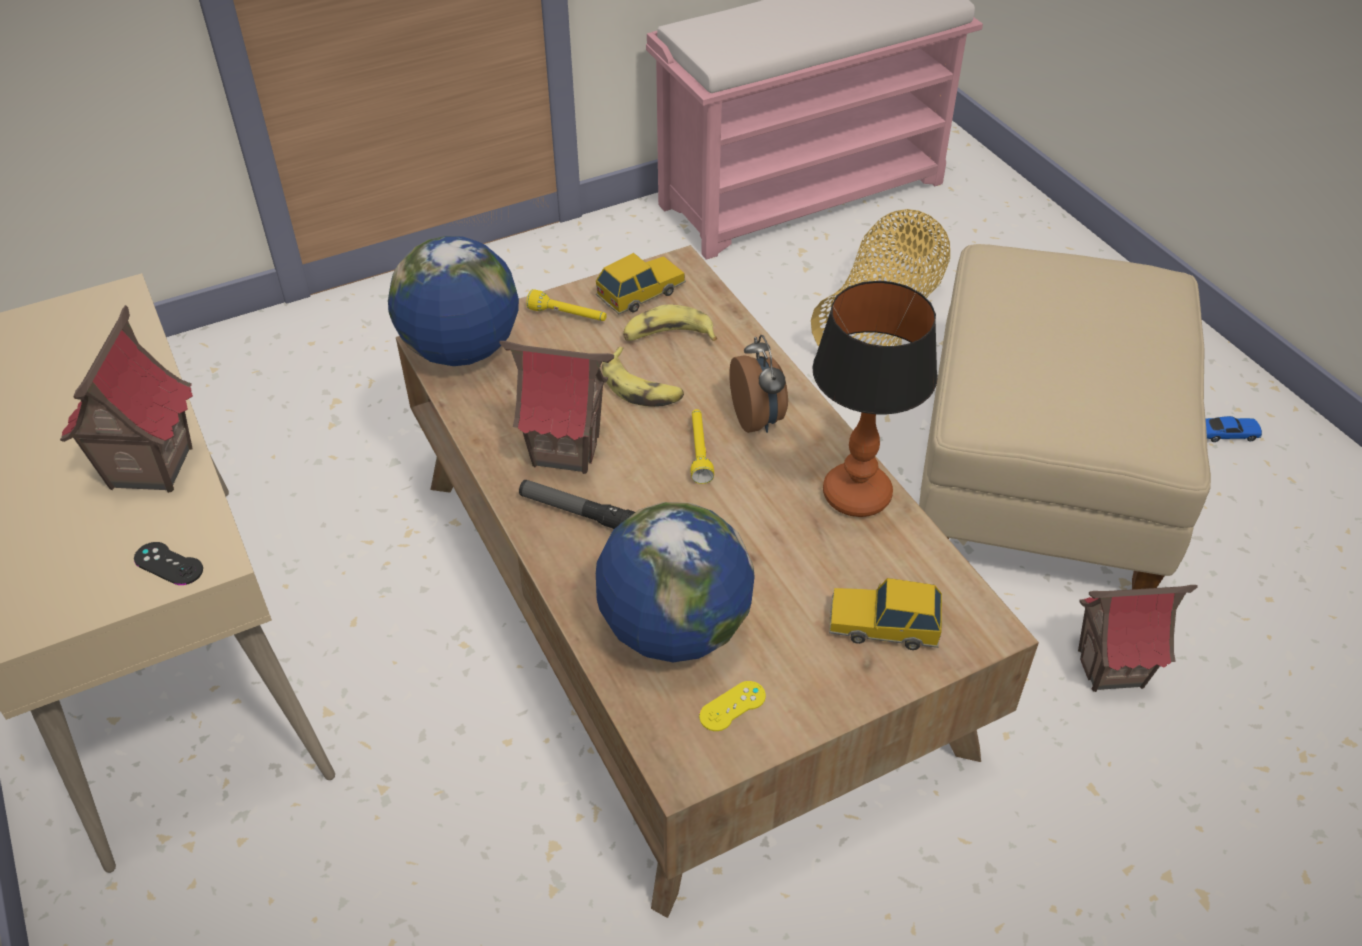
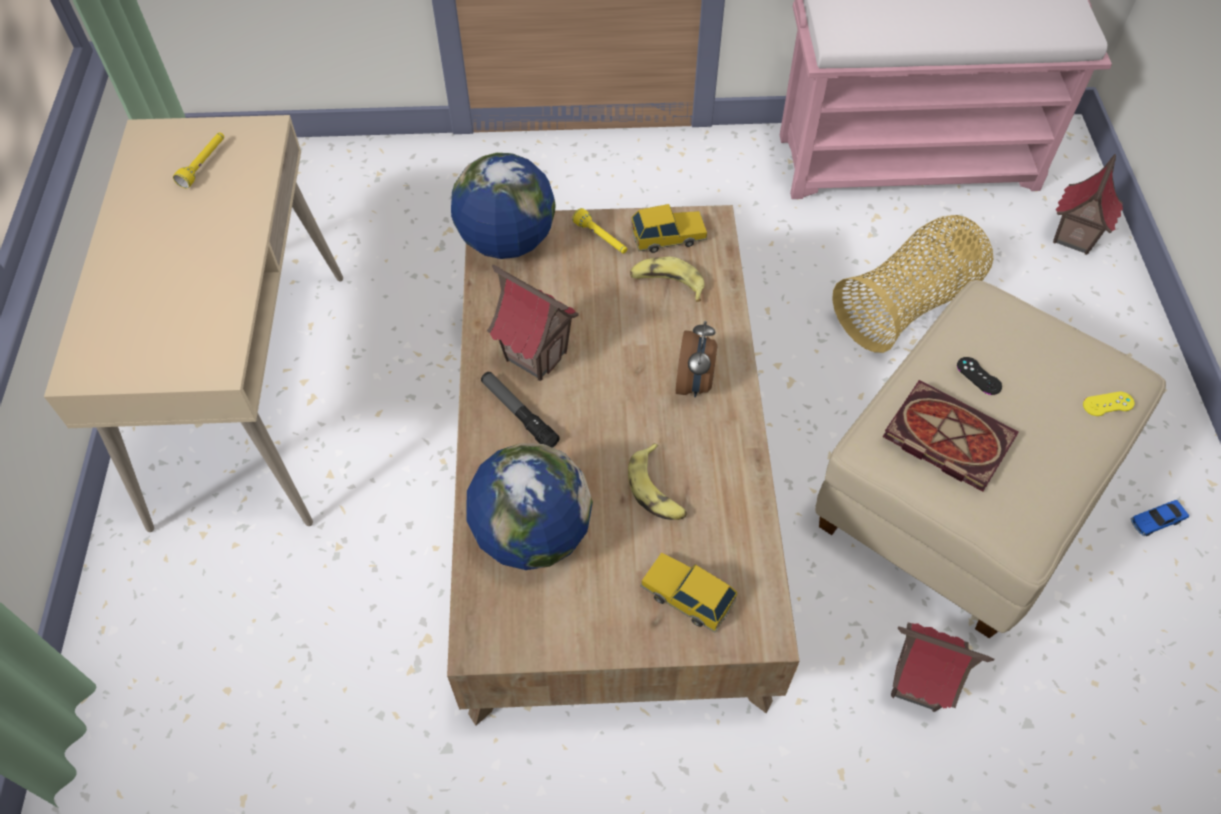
camera: 25 degrees right, 10 degrees up
toy house [60,305,193,493] -> toy house moved to [1053,154,1123,255]
black game controller [134,542,203,585] -> black game controller moved to [957,357,1002,395]
banana [602,347,684,407] -> banana moved to [628,443,687,520]
yellow flashlight [690,409,714,484] -> yellow flashlight moved to [173,132,224,188]
yellow game controller [699,681,766,731] -> yellow game controller moved to [1083,392,1135,416]
table lamp [813,281,938,517] -> none
toy car [1206,416,1262,442] -> toy car turned 135 degrees clockwise [1131,500,1189,536]
none -> book [883,380,1019,492]

